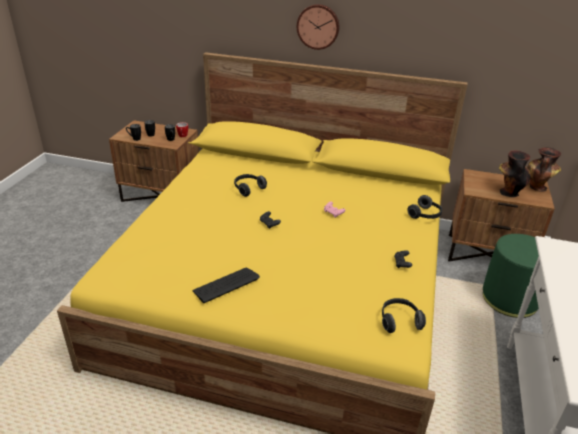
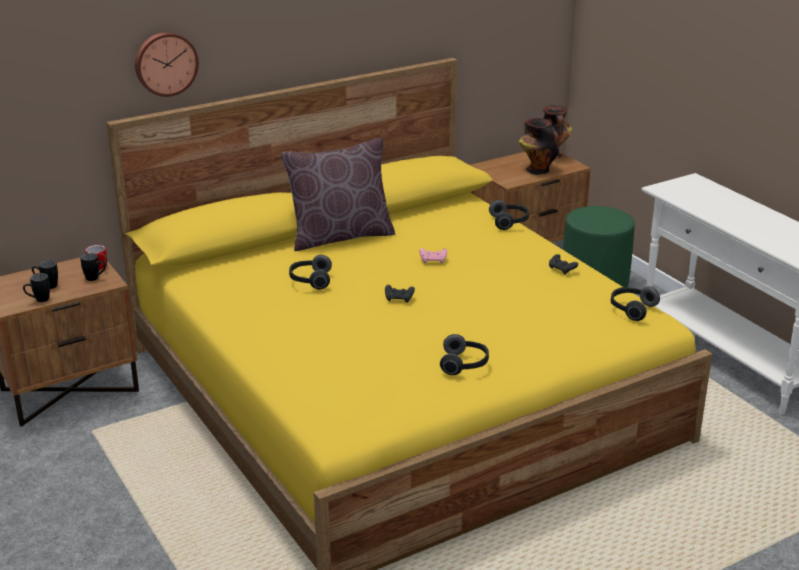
camera: 45 degrees left, 5 degrees down
keyboard [192,268,260,303] -> headphones [440,334,489,375]
wall clock [297,4,339,50] -> wall clock moved to [135,32,199,97]
none -> brown pillow [281,138,395,251]

